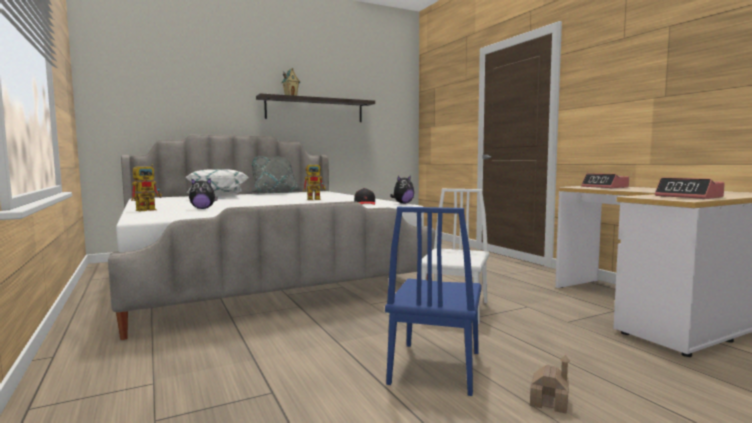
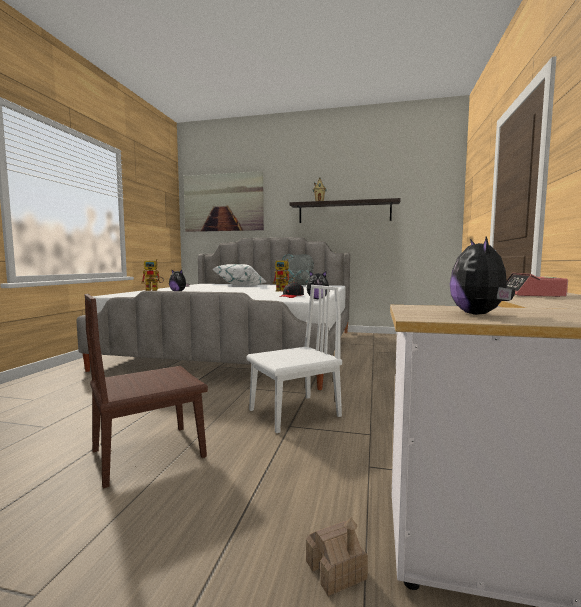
camera: 40 degrees right, 0 degrees up
blue chair [385,207,481,396] -> brown chair [85,294,208,489]
toy house [530,355,570,413] -> toy house moved to [306,518,368,596]
alarm clock [655,178,725,199] -> plush toy [450,237,515,315]
none -> picture [184,171,264,232]

